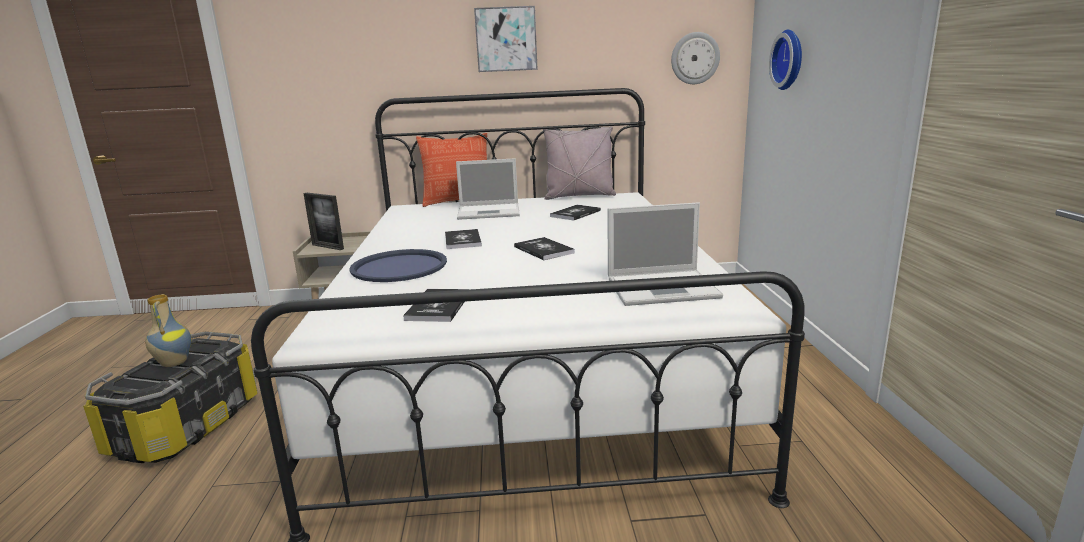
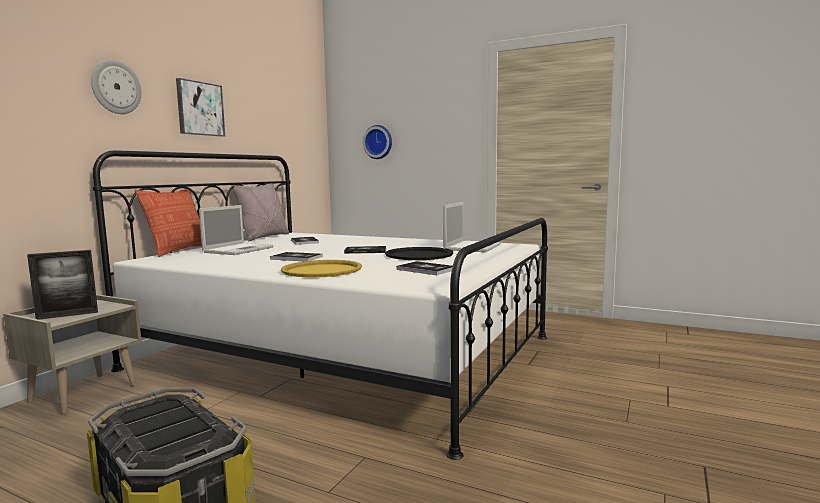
camera: 60 degrees left, 10 degrees down
vase [145,294,191,367] -> none
blue tray [349,249,447,282] -> yellow tray [281,260,362,278]
wall clock [671,32,720,84] -> wall clock moved to [91,60,141,114]
none -> black tray [385,247,453,260]

